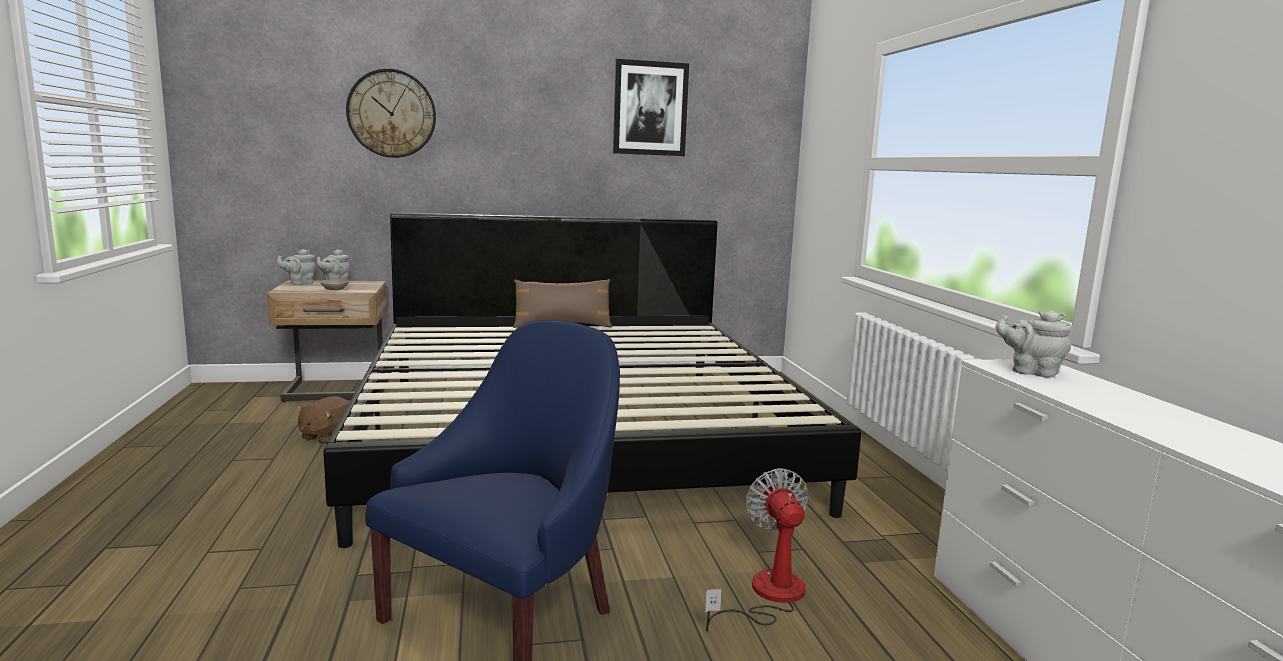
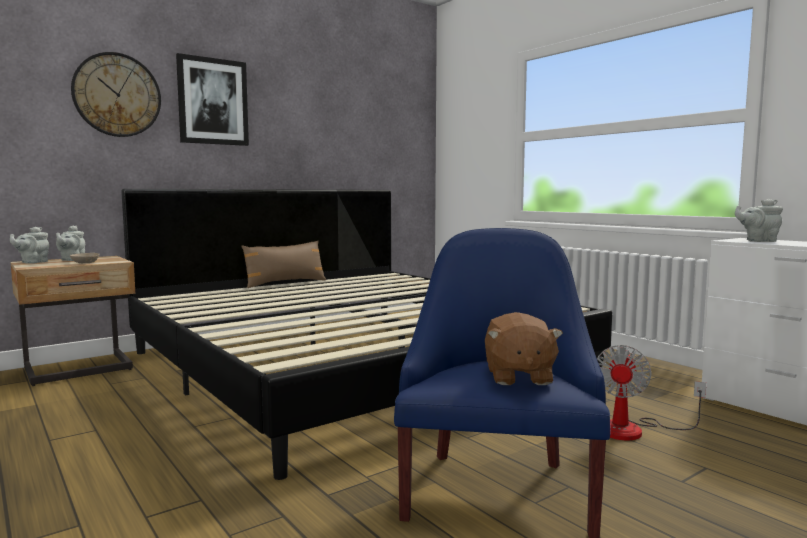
camera: 25 degrees left, 5 degrees down
brown plush toy [297,396,349,445] -> brown plush toy moved to [485,312,563,385]
picture [613,59,689,156] -> picture moved to [176,53,249,146]
fan [705,468,809,631] -> fan turned 120 degrees counterclockwise [597,345,706,440]

